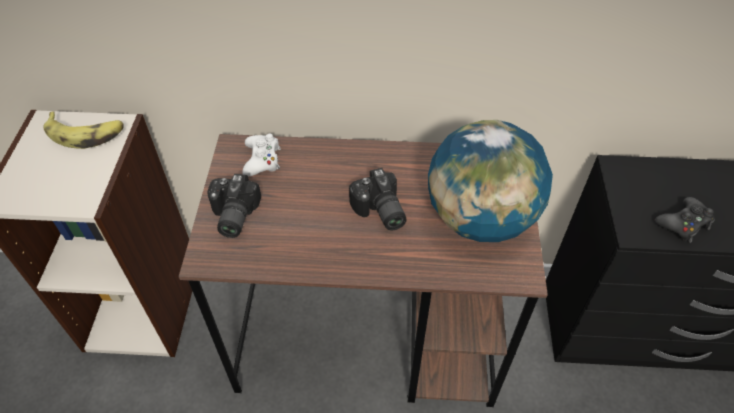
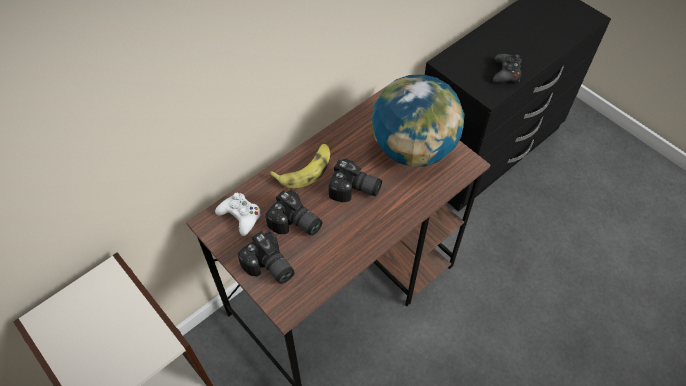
camera: 45 degrees left, 5 degrees up
banana [43,111,124,149] -> banana moved to [270,144,330,188]
none -> camera [265,190,322,236]

